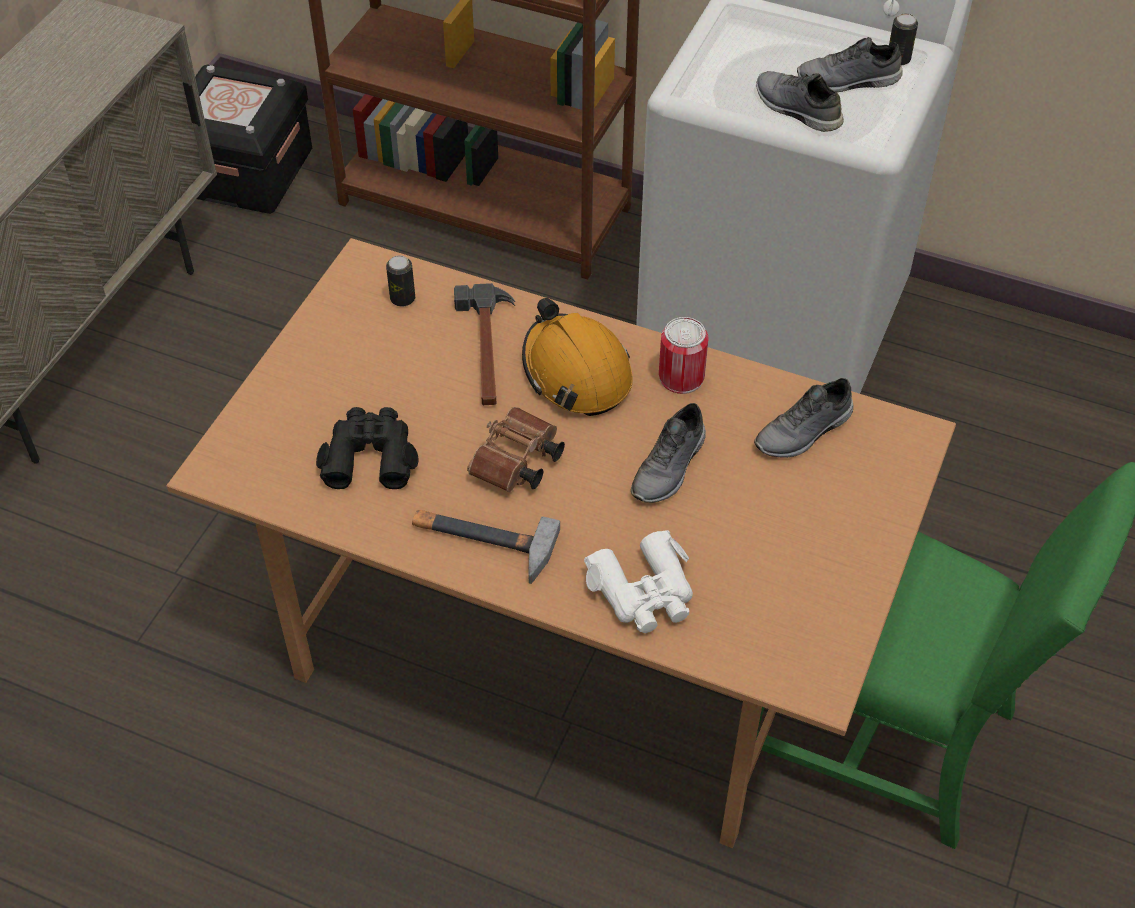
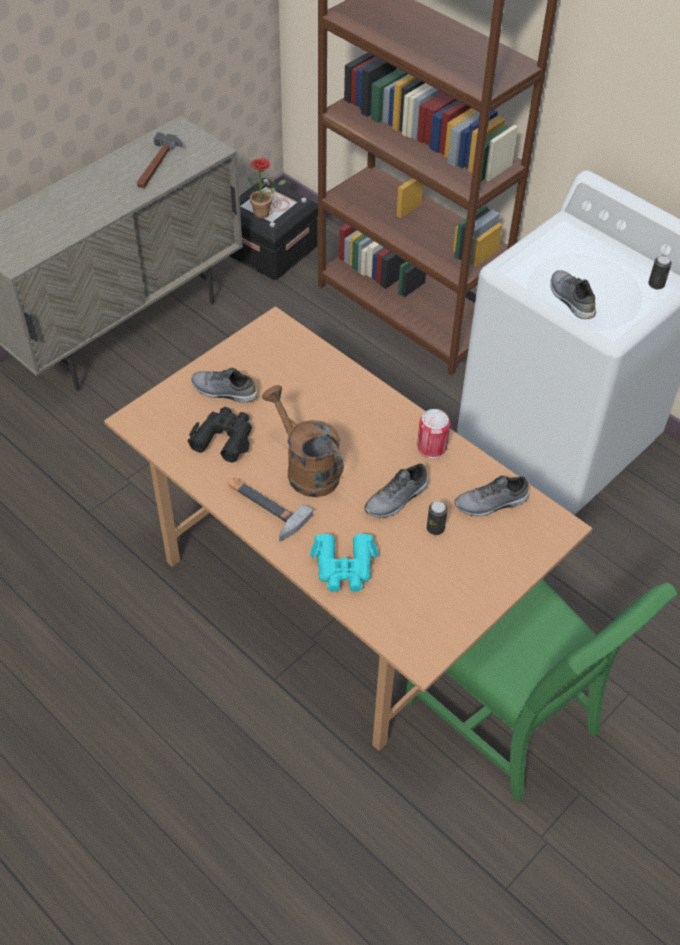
camera: 20 degrees right, 0 degrees up
can [386,255,415,306] -> can moved to [427,501,448,535]
hammer [454,283,515,405] -> hammer moved to [137,132,184,188]
brown binoculars [467,407,565,492] -> brown watering can [262,385,344,497]
orange hard hat [522,298,633,416] -> none
white binoculars [584,530,693,633] -> turquoise binoculars [310,534,379,592]
grey shoe [797,37,903,92] -> grey shoe moved to [191,368,258,403]
none -> potted plant [247,158,286,218]

